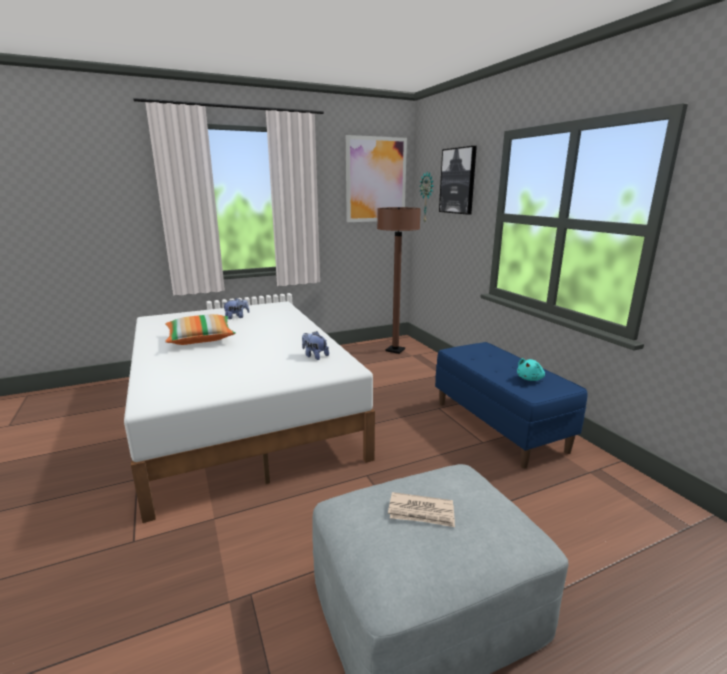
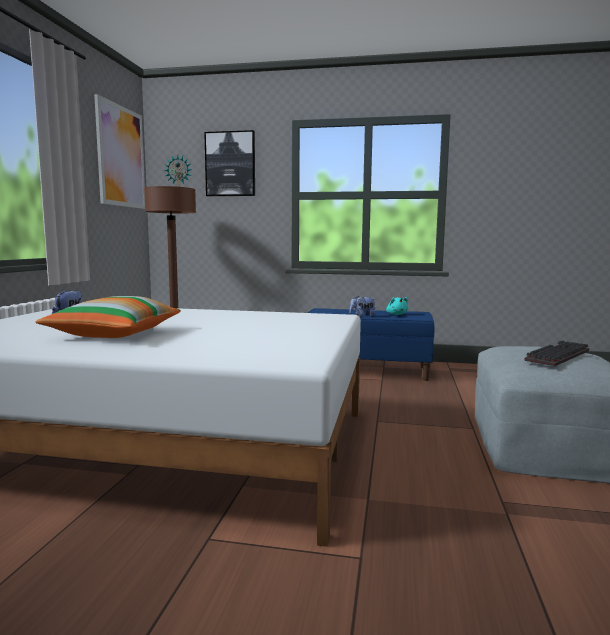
camera: 55 degrees left, 10 degrees down
plush toy [302,331,329,360] -> plush toy moved to [349,296,375,318]
newspaper [388,492,455,527] -> keyboard [524,341,589,366]

